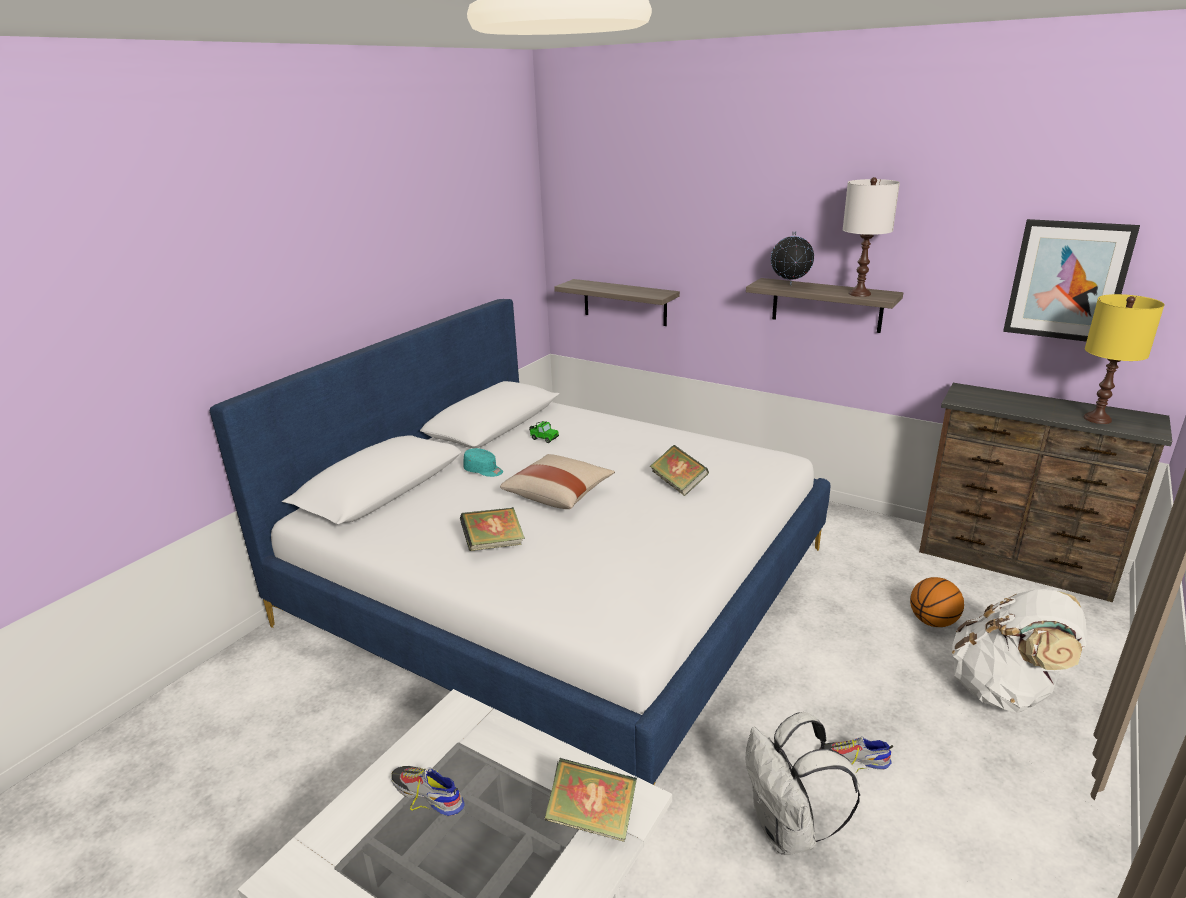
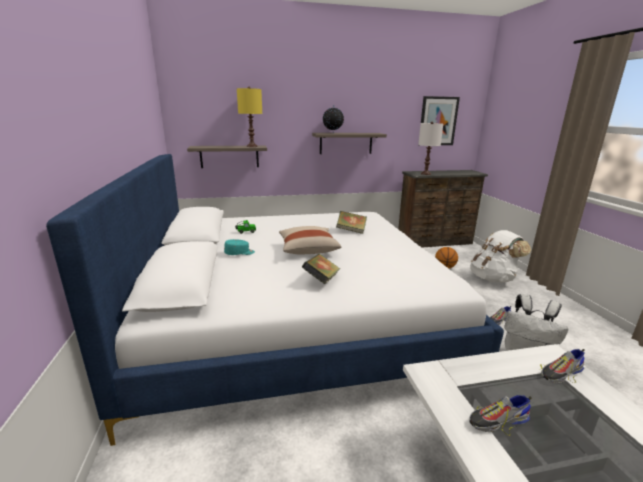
camera: 45 degrees left, 5 degrees down
book [544,758,637,842] -> shoe [540,349,585,383]
white table lamp [843,177,900,297] -> white table lamp moved to [418,121,443,175]
yellow table lamp [1083,294,1165,424] -> yellow table lamp moved to [237,87,262,147]

